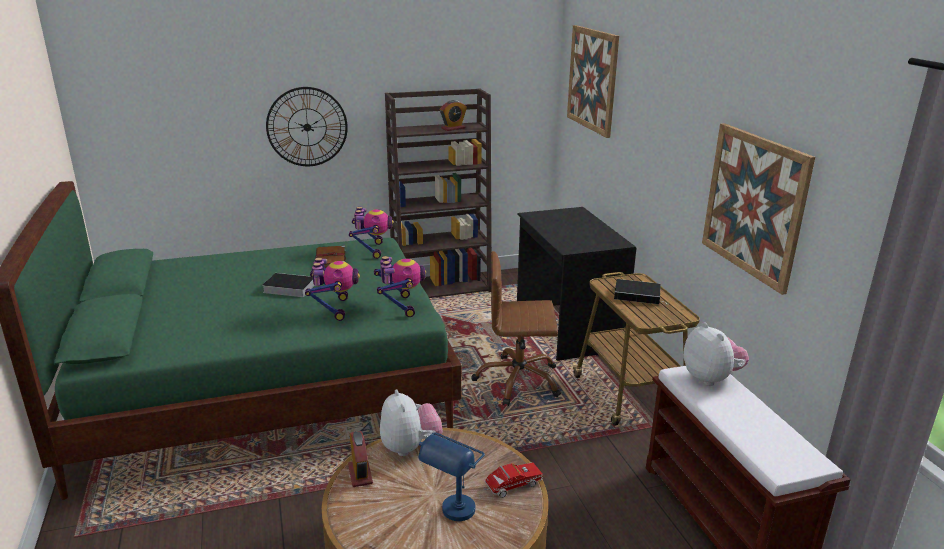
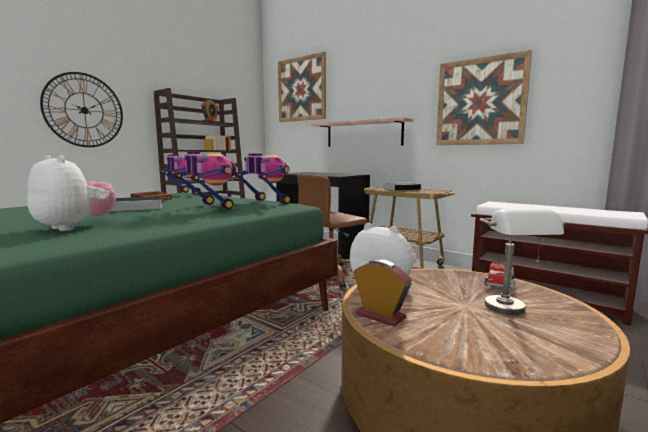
camera: 35 degrees left, 15 degrees down
blue table lamp [419,432,485,521] -> grey table lamp [480,209,565,315]
plush toy [683,322,749,386] -> plush toy moved to [27,155,116,231]
none -> shelf [311,117,413,147]

